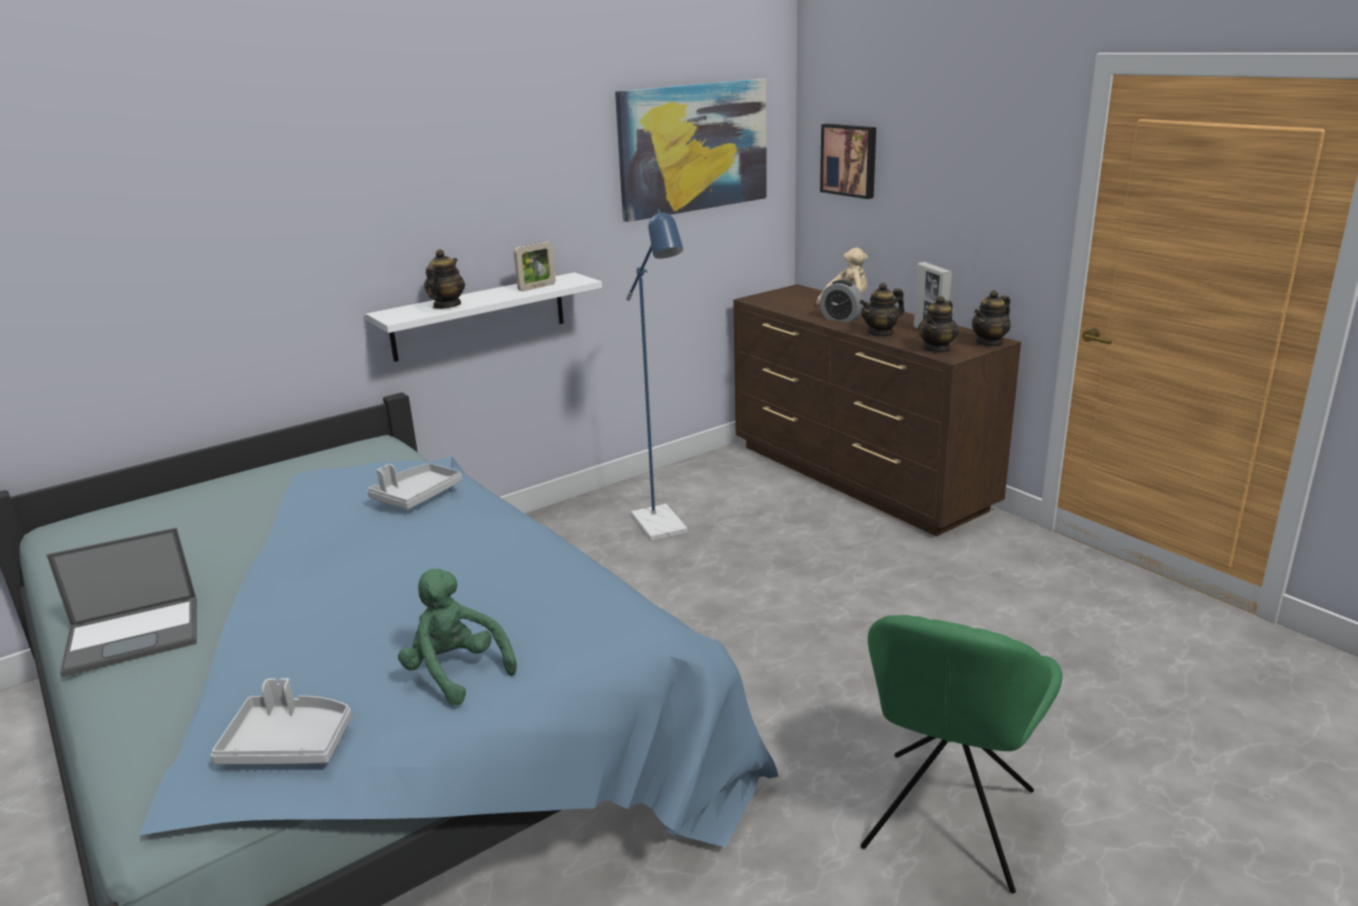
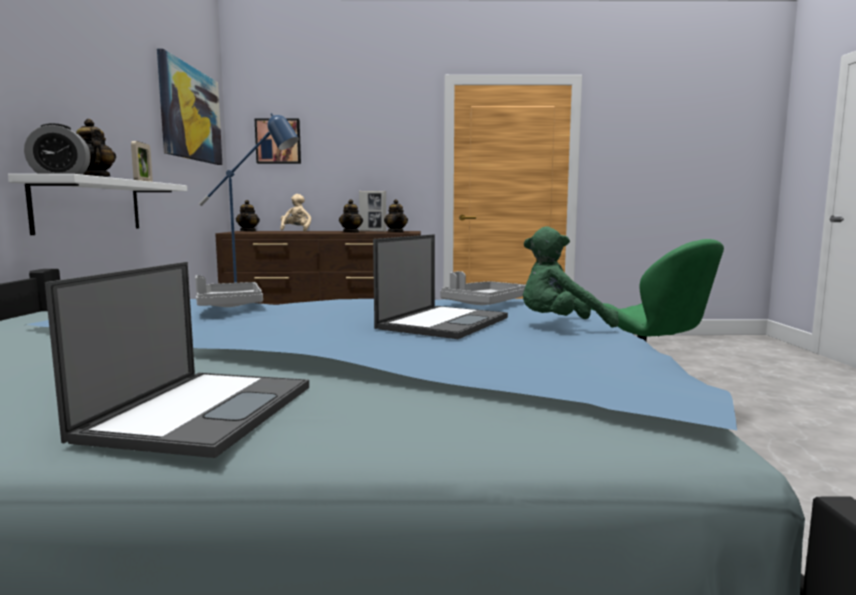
camera: 55 degrees left, 15 degrees down
grey tray [211,678,352,764] -> grey tray moved to [440,271,526,305]
alarm clock [820,280,864,323] -> alarm clock moved to [24,123,91,175]
teapot [972,290,1011,347] -> teapot moved to [236,200,260,231]
none -> laptop [373,234,508,339]

